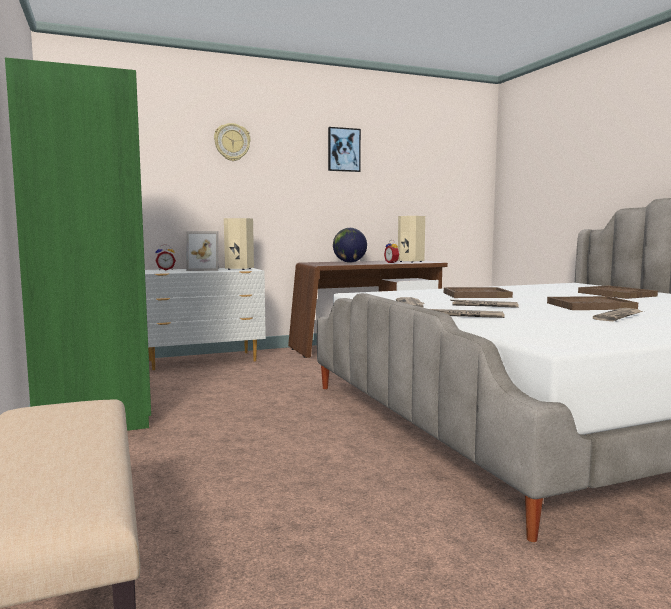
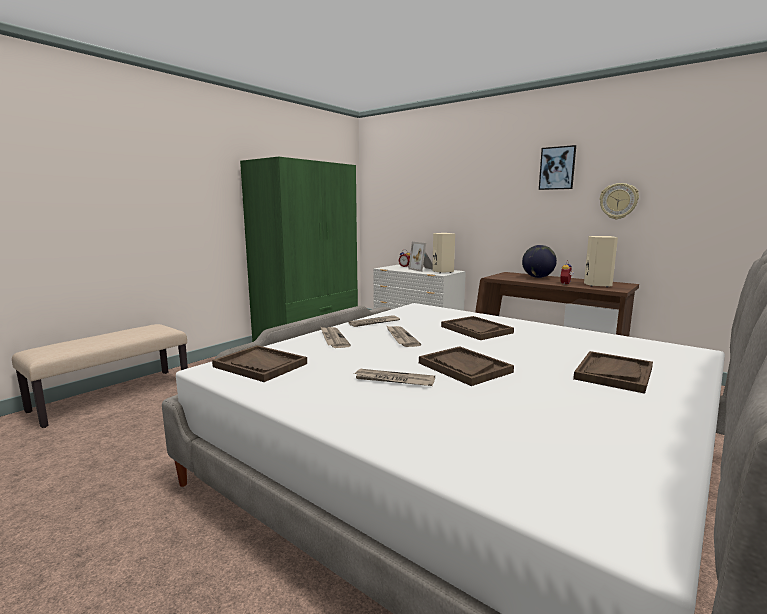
camera: 60 degrees right, 5 degrees up
wall clock [214,123,251,161] -> wall clock moved to [600,183,639,219]
none -> brown tray [212,345,307,382]

